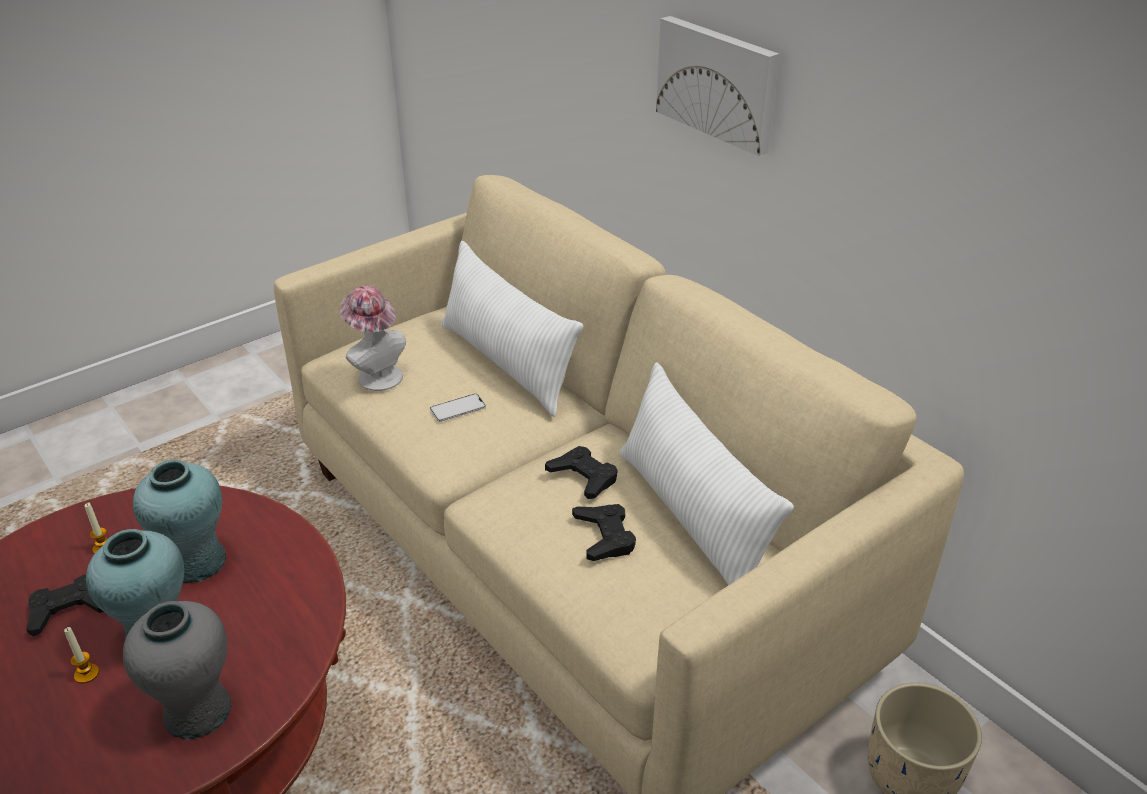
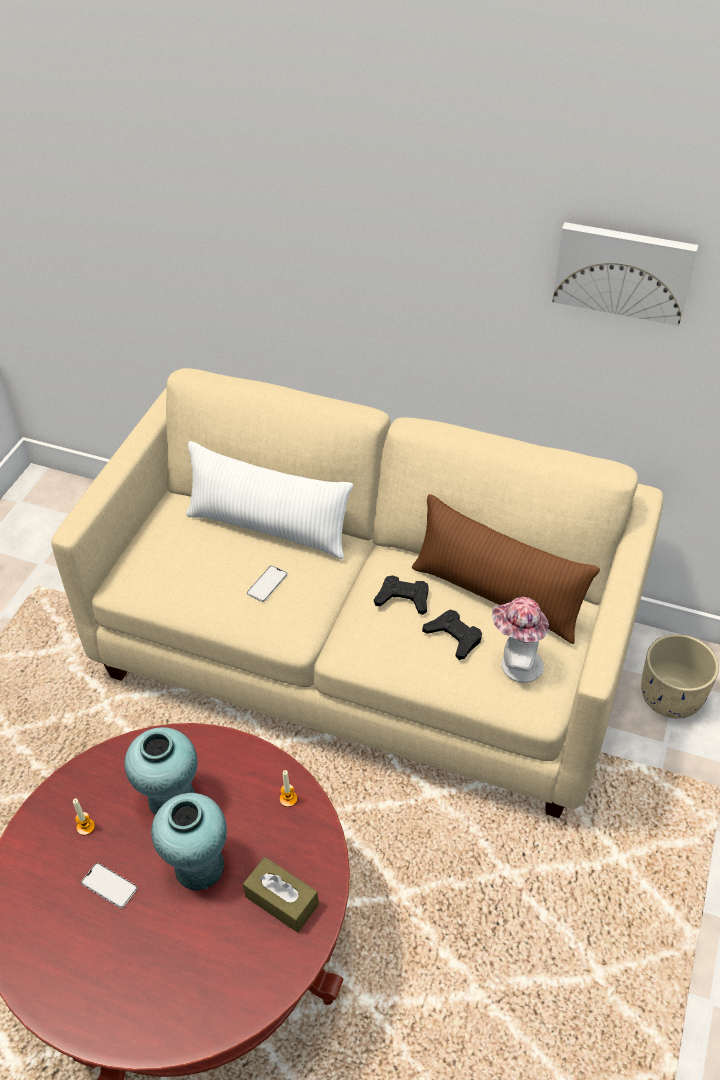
camera: 30 degrees left, 10 degrees up
black game controller [26,575,103,637] -> phone [81,863,137,908]
candle [64,627,99,683] -> candle moved to [280,770,297,807]
grey vase [123,601,232,740] -> brown tissue box [243,857,319,933]
hat [340,286,406,391] -> hat moved to [492,597,549,683]
white pillow [620,362,794,585] -> brown pillow [412,494,600,644]
picture [656,16,779,156] -> picture moved to [552,222,698,326]

